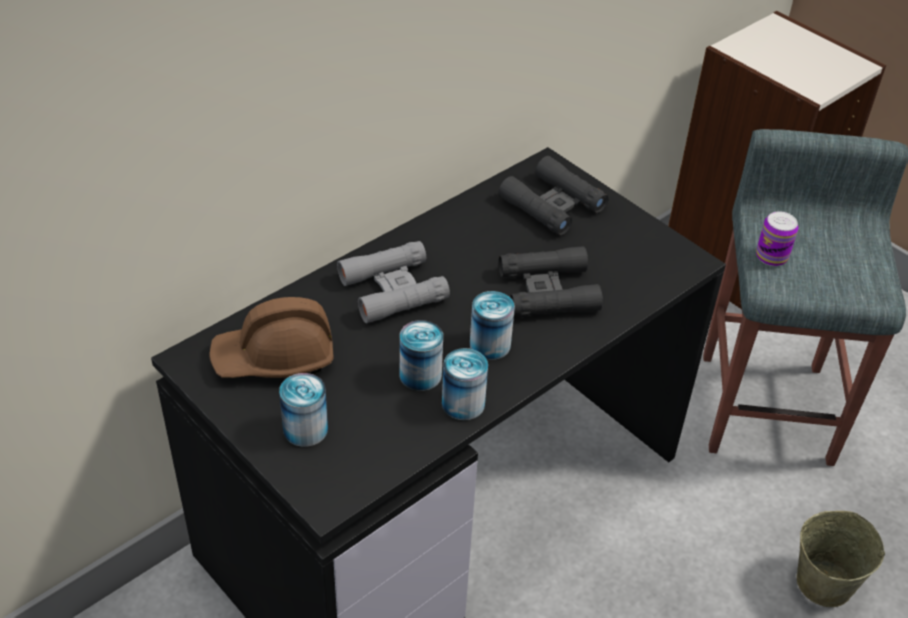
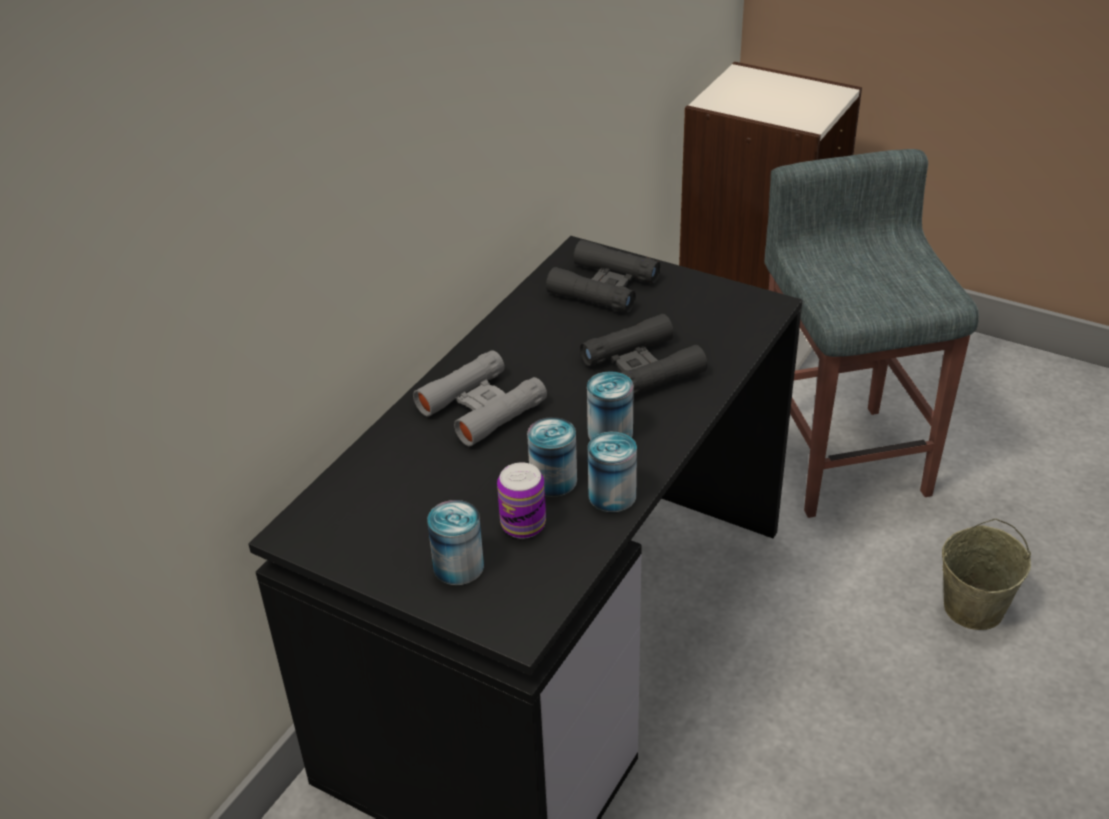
camera: 15 degrees left, 5 degrees down
brown hard hat [209,297,334,378] -> none
can [756,211,798,266] -> can moved to [497,463,546,539]

